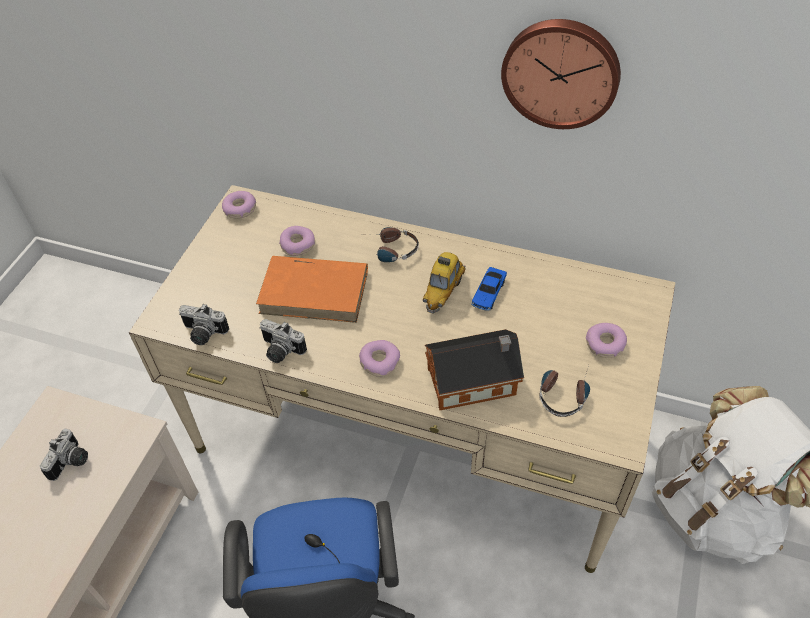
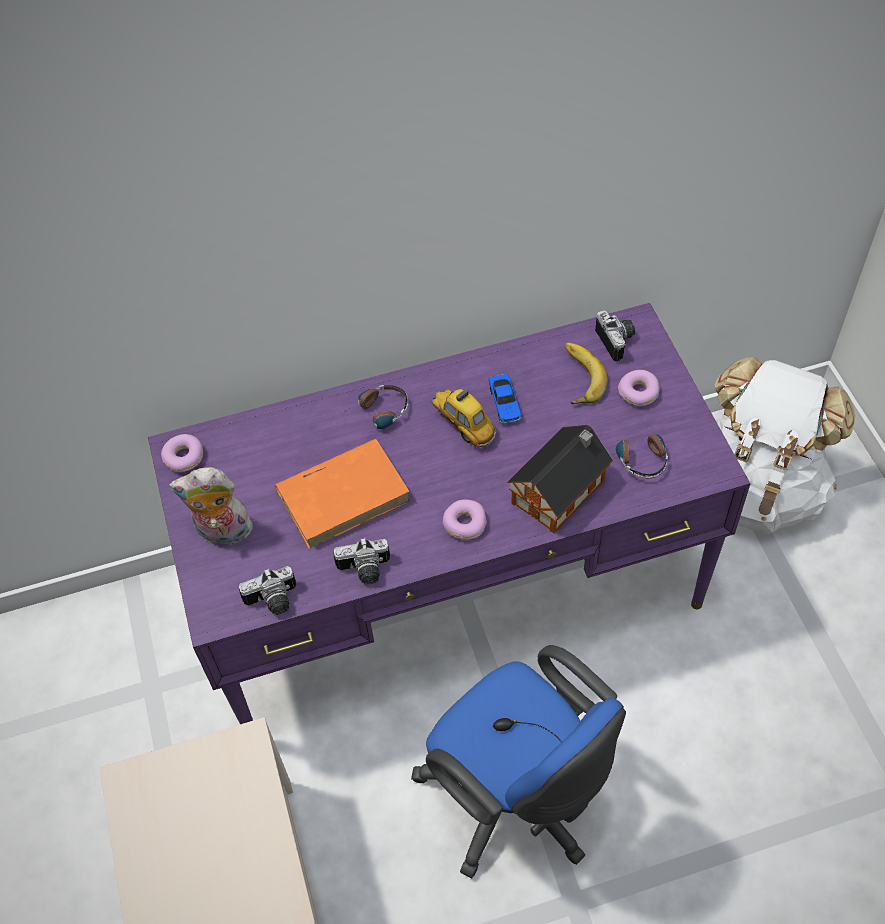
camera: 35 degrees left, 5 degrees up
camera [40,429,88,481] -> camera moved to [595,310,635,362]
beige desk [129,185,676,573] -> purple desk [148,303,750,724]
donut [279,226,315,256] -> none
toy car [423,252,466,314] -> toy car turned 150 degrees clockwise [432,389,497,449]
wall clock [501,19,621,129] -> none
none -> plush toy [169,467,257,549]
none -> banana [565,343,608,404]

